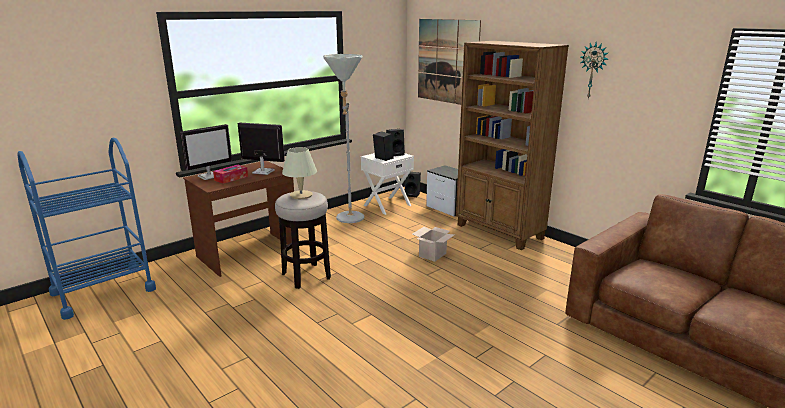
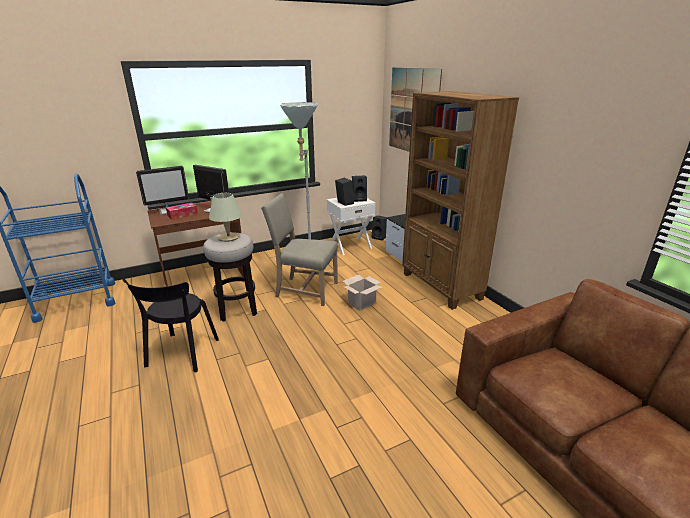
camera: 15 degrees right, 5 degrees up
wall clock [580,42,608,99] -> none
none -> black chair [122,278,219,373]
none -> beige chair [261,193,338,306]

